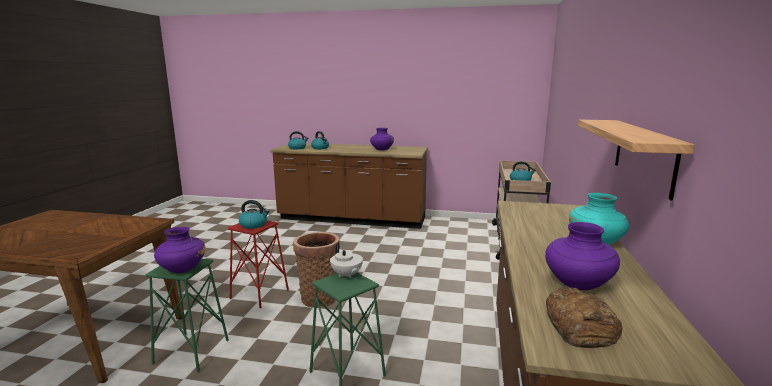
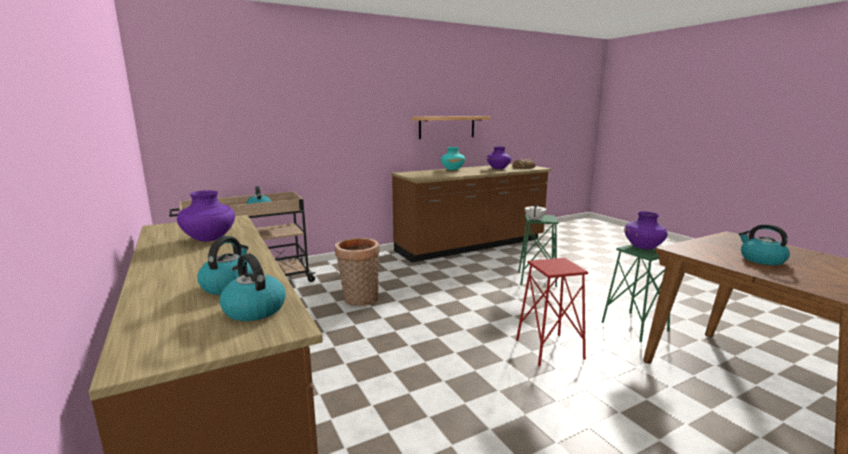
camera: 130 degrees left, 0 degrees up
kettle [239,200,269,229] -> kettle moved to [739,224,790,265]
basket [293,232,340,308] -> basket moved to [335,238,380,306]

